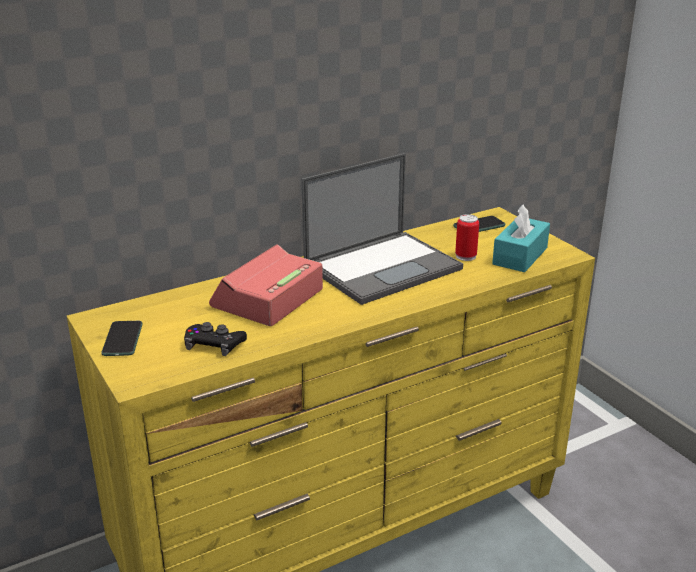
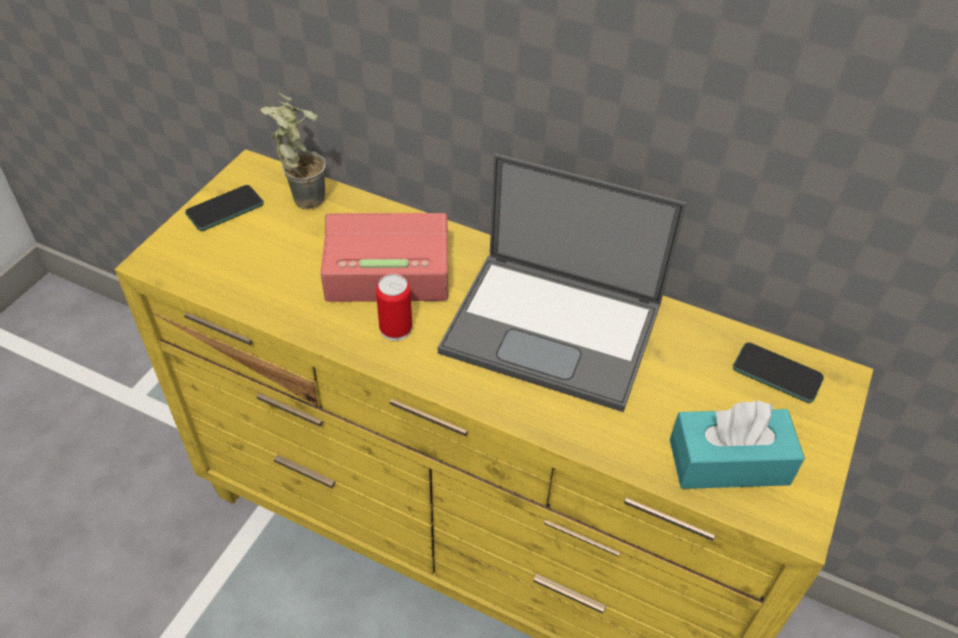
camera: 55 degrees right, 20 degrees up
black game controller [184,322,247,356] -> none
can [455,214,479,261] -> can moved to [376,274,412,341]
none -> potted plant [260,93,326,209]

